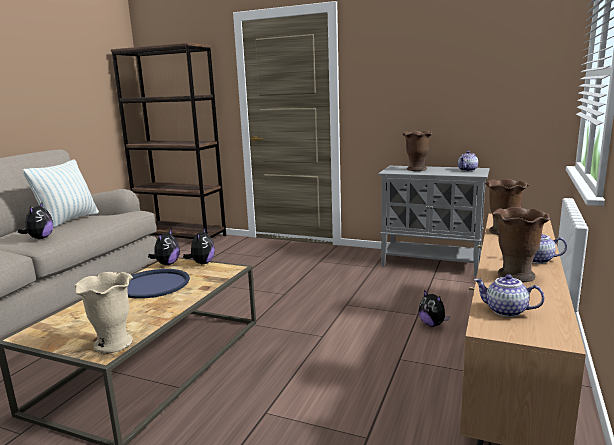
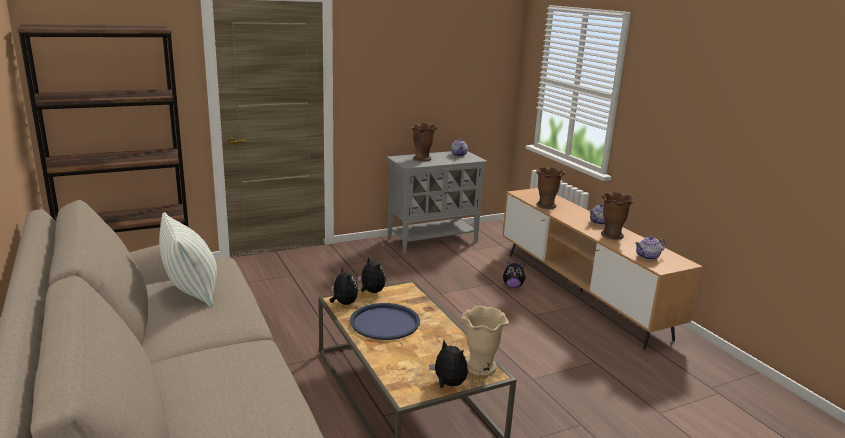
camera: 50 degrees left, 5 degrees up
plush toy [18,201,53,239] -> plush toy moved to [429,340,468,388]

